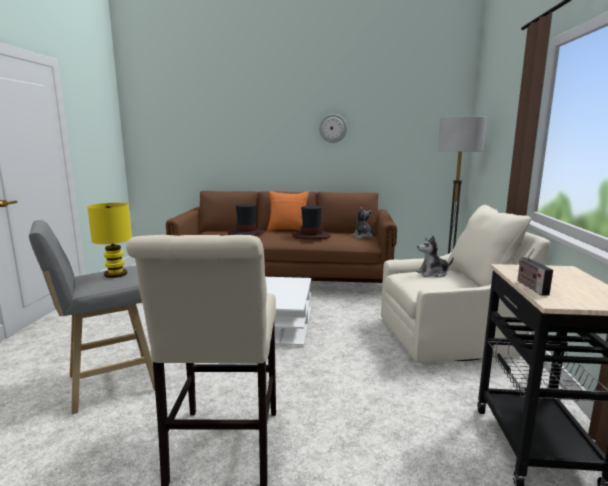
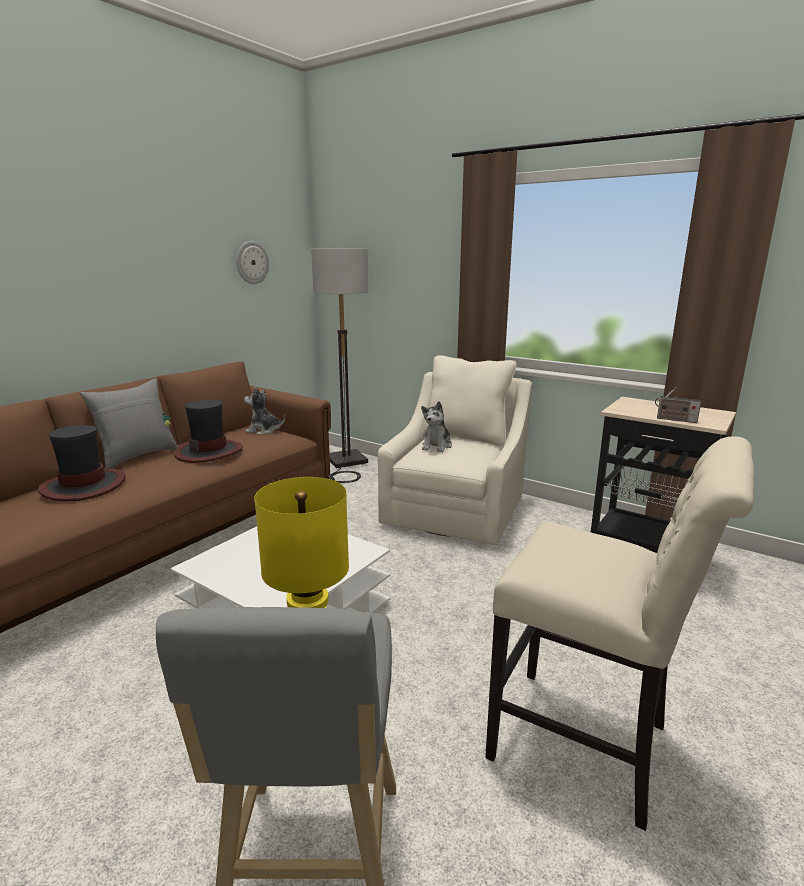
camera: 60 degrees left, 5 degrees up
orange pillow [267,191,309,232] -> grey pillow [80,378,178,469]
wall clock [319,114,347,143] -> wall clock moved to [236,241,269,284]

